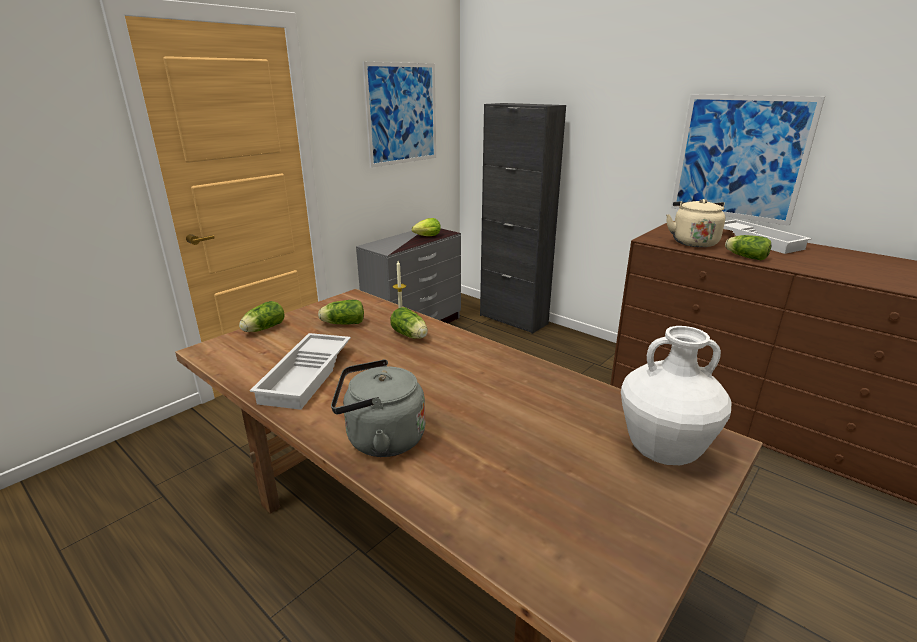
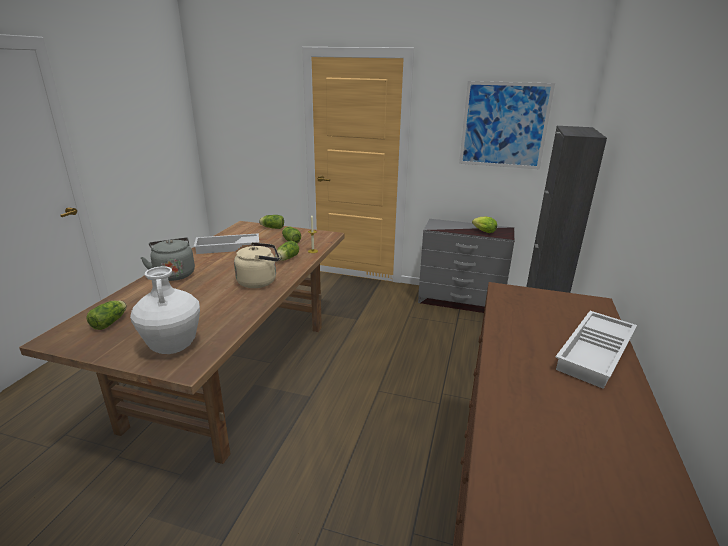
camera: 65 degrees right, 0 degrees up
beige kettle [666,199,725,247] -> beige kettle moved to [234,242,279,288]
picture [671,94,825,226] -> none
lettuce [725,235,771,260] -> lettuce moved to [86,301,127,330]

